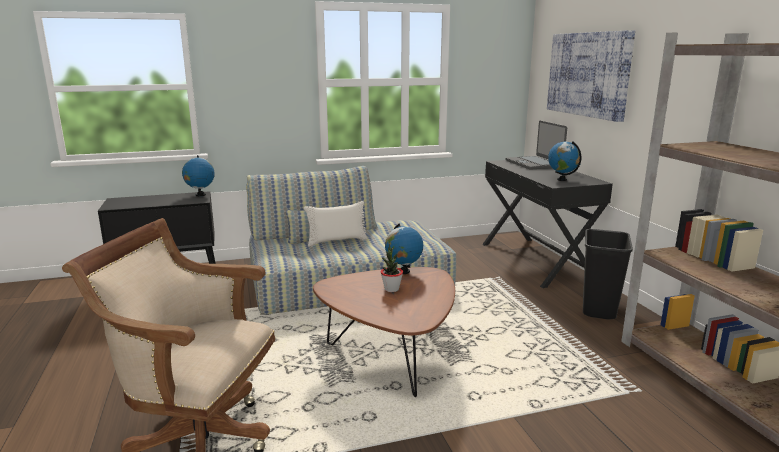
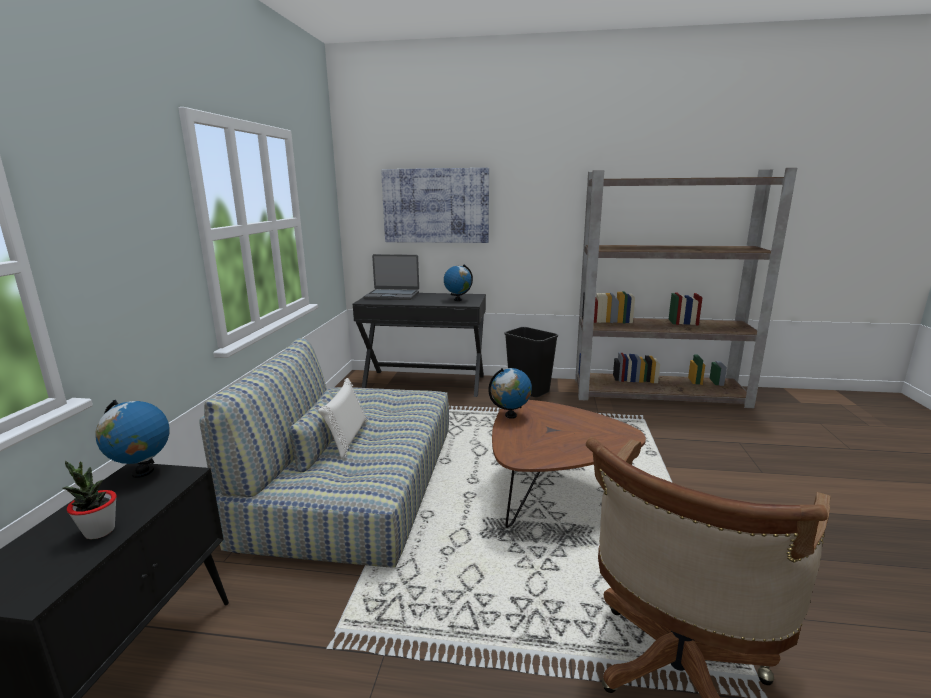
camera: 65 degrees left, 0 degrees up
potted plant [381,245,403,292] -> potted plant moved to [62,461,117,539]

